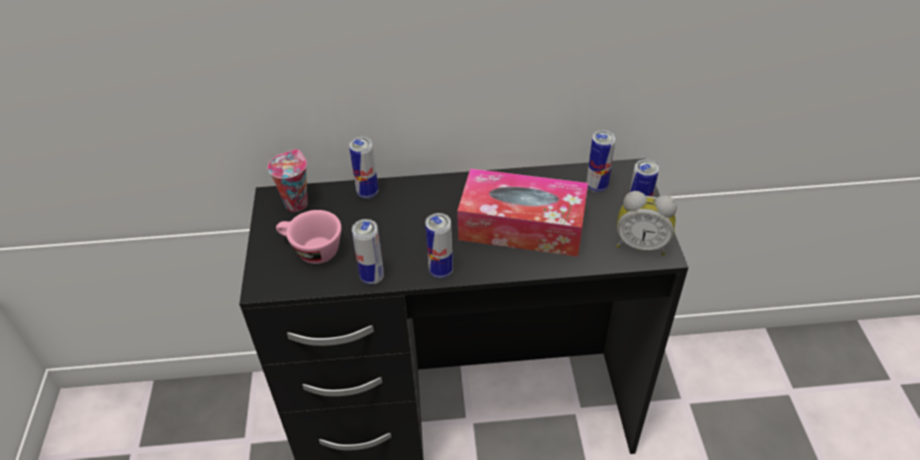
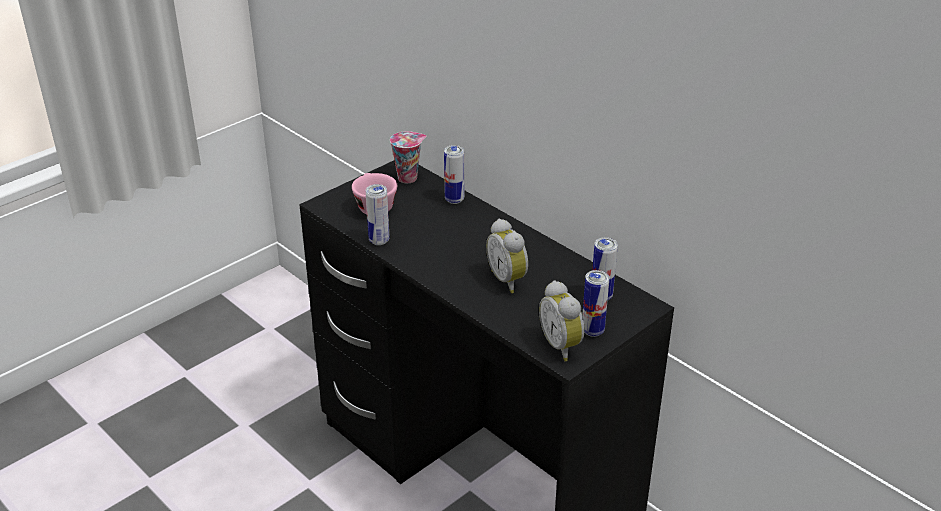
camera: 50 degrees right, 10 degrees down
can [425,213,453,279] -> none
tissue box [457,168,588,257] -> alarm clock [486,219,528,293]

